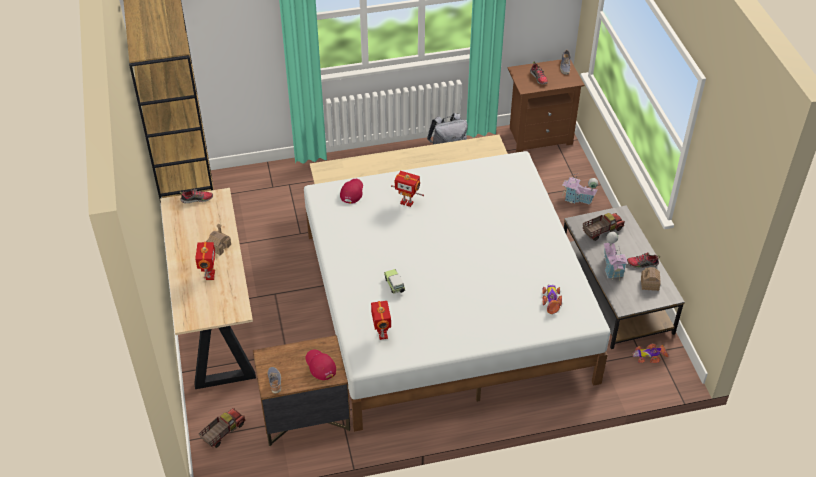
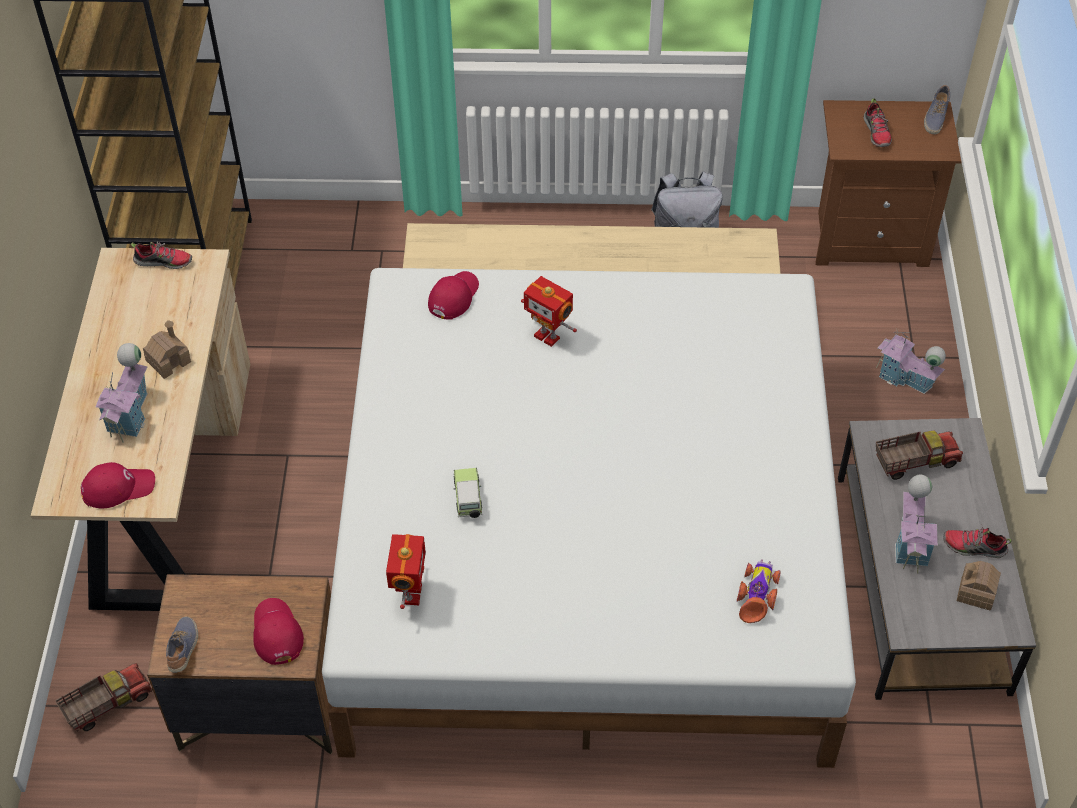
camera: 15 degrees right, 5 degrees up
toy robot [195,242,215,280] -> toy house [96,343,148,443]
toy car [632,344,669,363] -> none
none -> red cap [81,462,155,508]

